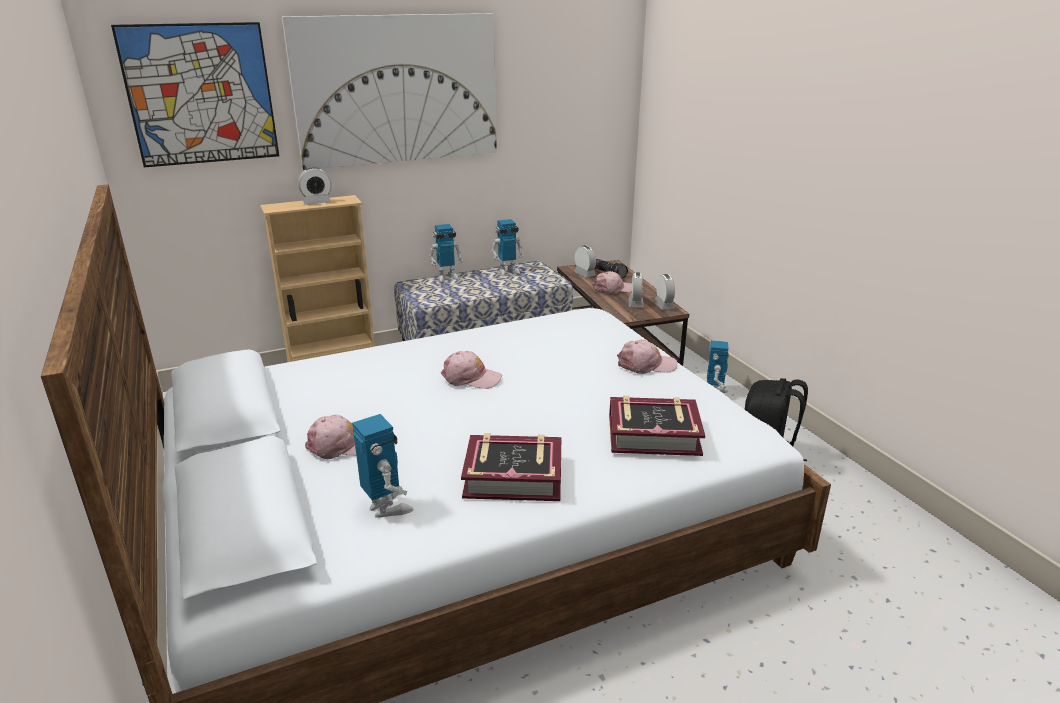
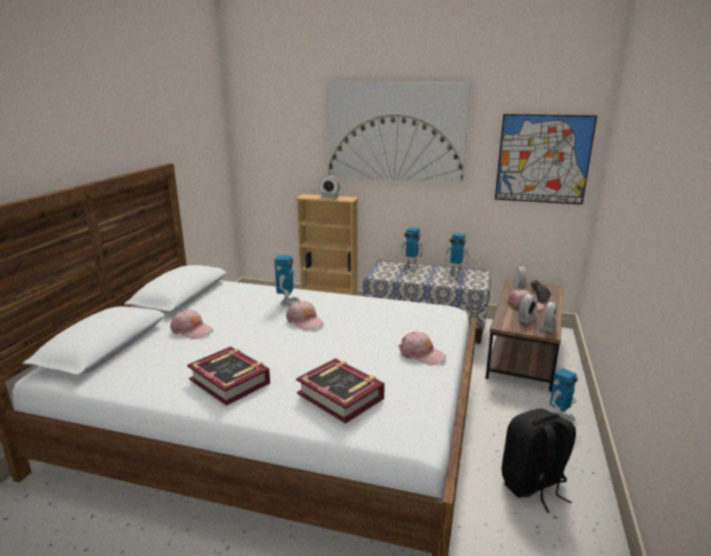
camera: 40 degrees right, 5 degrees down
picture [111,22,279,167] -> picture moved to [495,114,597,205]
toy robot [352,414,414,518] -> toy robot moved to [274,255,300,307]

